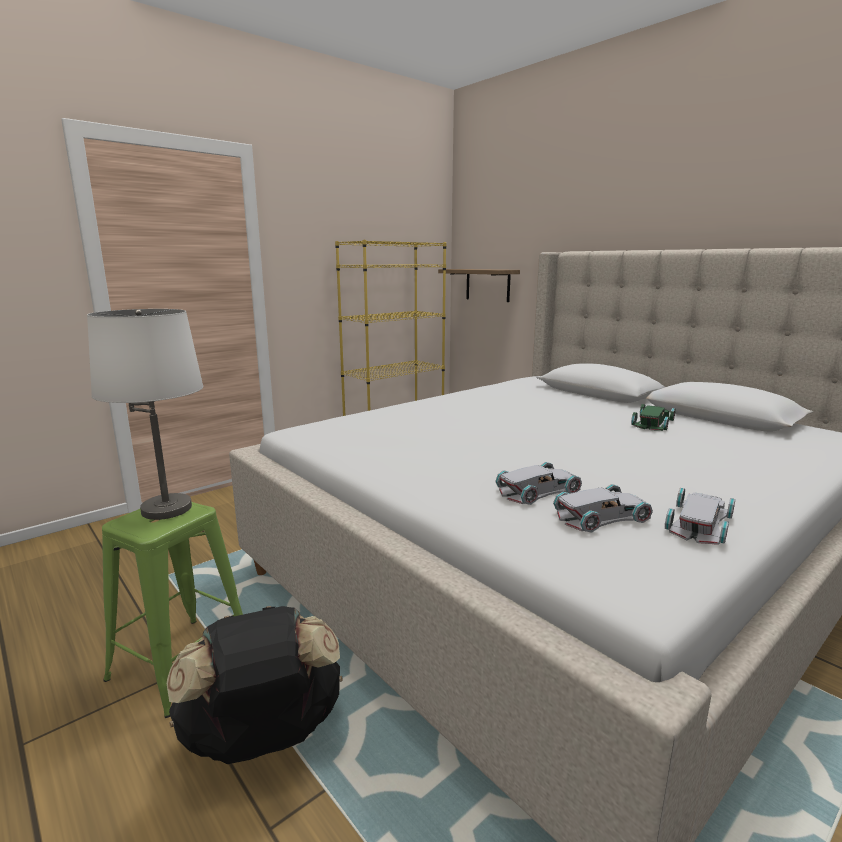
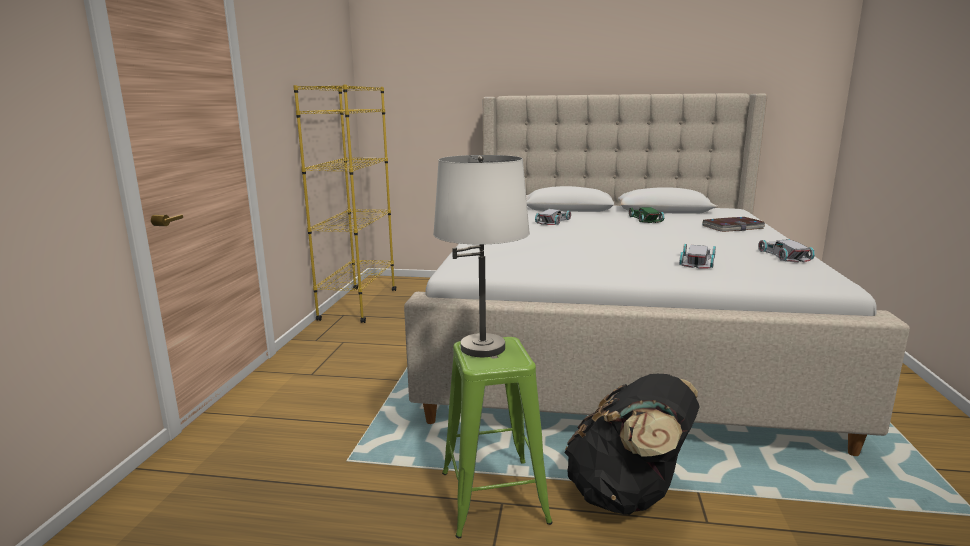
camera: 40 degrees left, 0 degrees up
shelf [438,269,520,302] -> none
white toy car [553,484,653,533] -> white toy car moved to [535,209,571,225]
none -> book [702,217,765,232]

